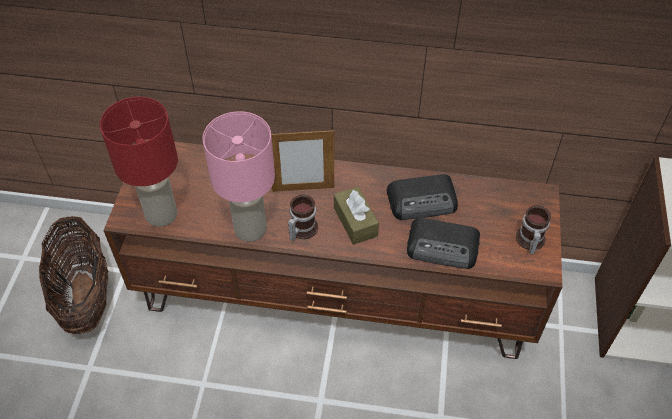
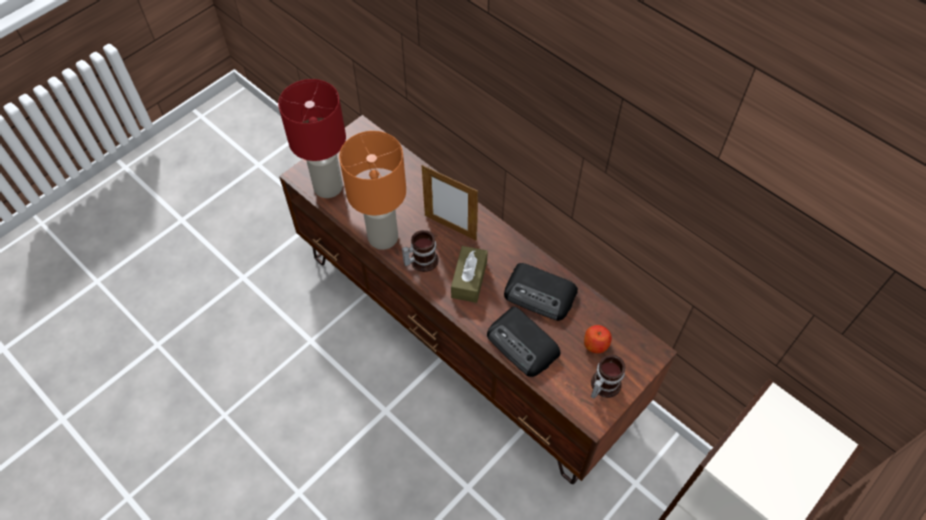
camera: 35 degrees right, 5 degrees up
basket [39,216,109,334] -> none
pink table lamp [203,111,275,242] -> orange table lamp [339,131,406,250]
none -> apple [584,325,612,353]

